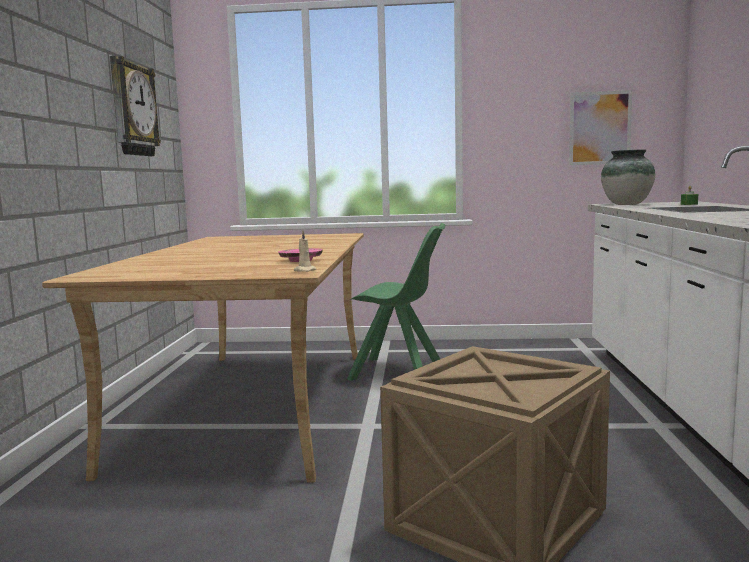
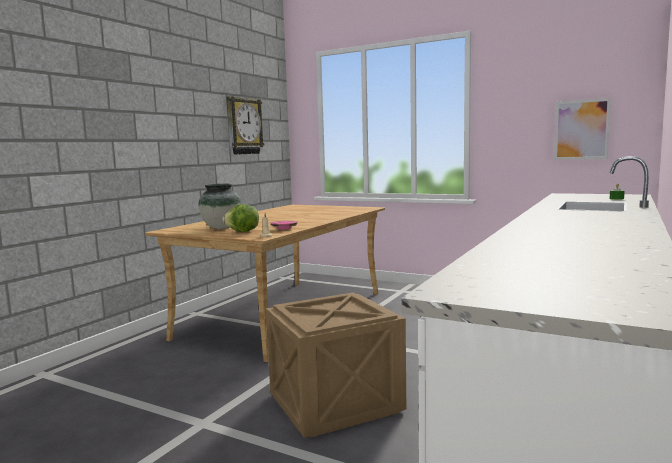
camera: 25 degrees right, 0 degrees up
green chair [347,223,445,381] -> none
vase [601,150,655,205] -> vase moved to [198,184,241,229]
none -> lettuce [222,204,259,232]

